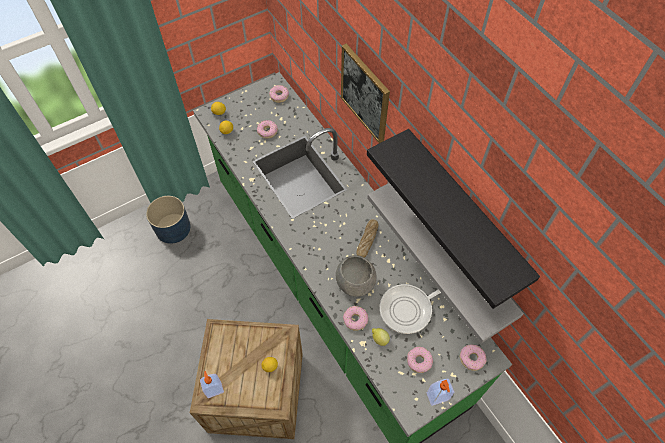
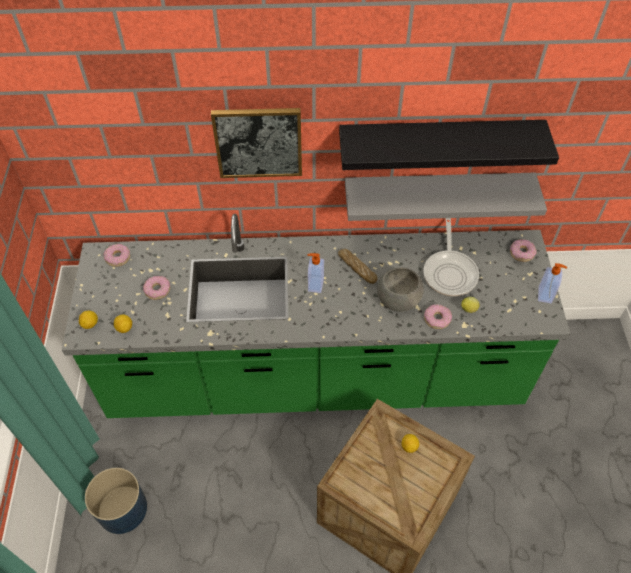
camera: 60 degrees left, 5 degrees down
soap dispenser [200,371,224,398] -> soap dispenser moved to [307,253,324,293]
donut [407,347,433,373] -> none

